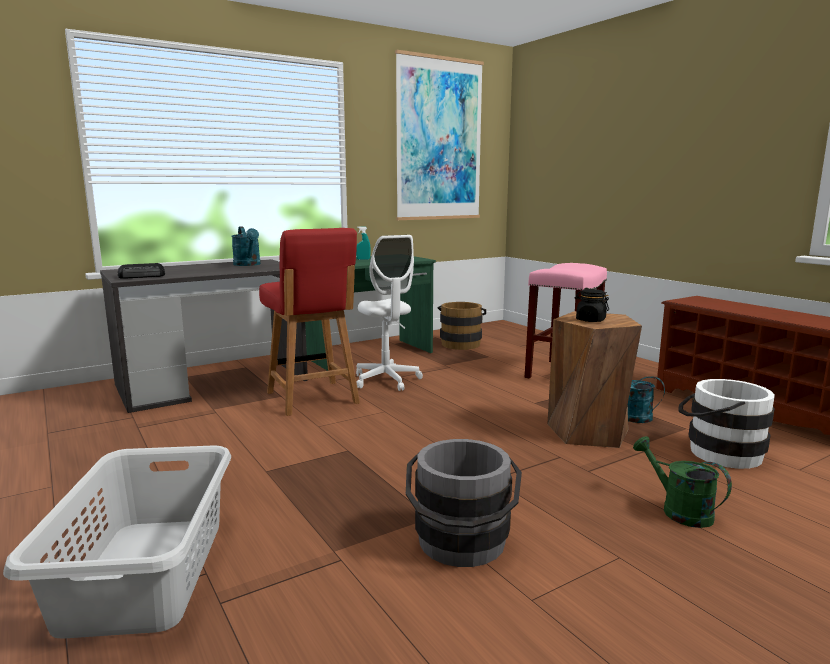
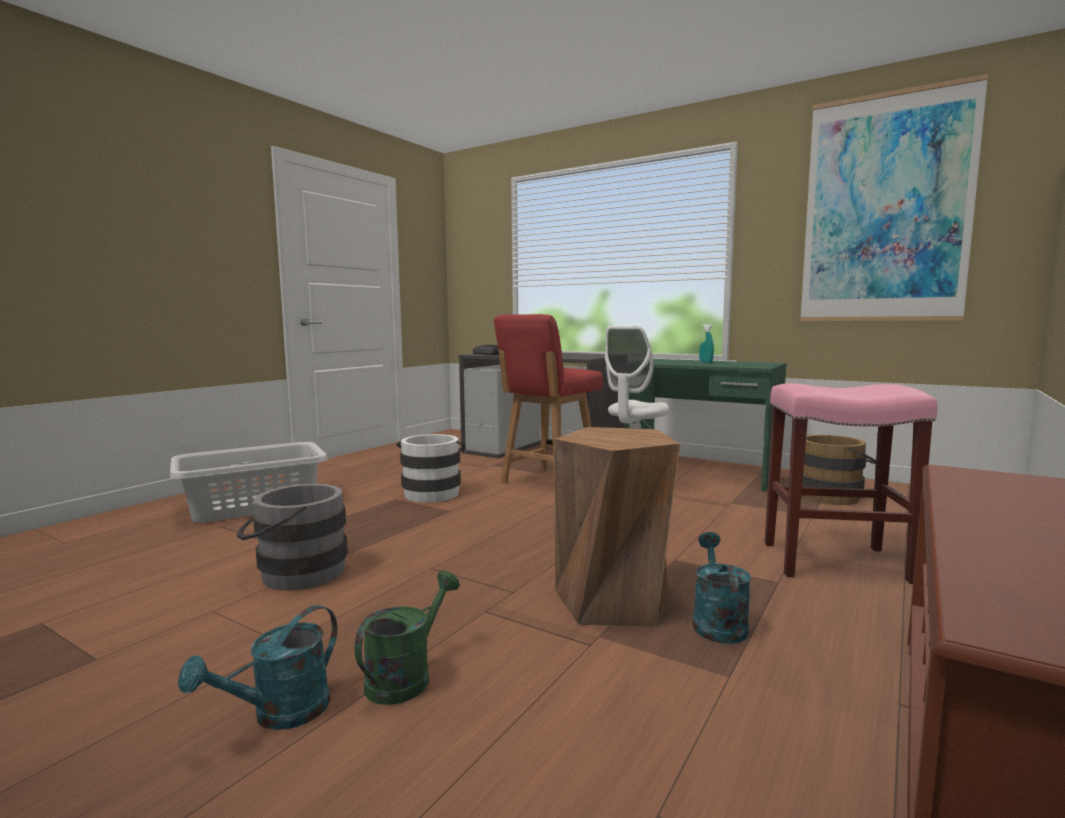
camera: 65 degrees right, 5 degrees down
turquoise watering can [232,226,261,266] -> turquoise watering can moved to [178,605,337,730]
black jar [575,289,609,322] -> none
white bucket [678,379,775,469] -> white bucket moved to [396,434,465,503]

